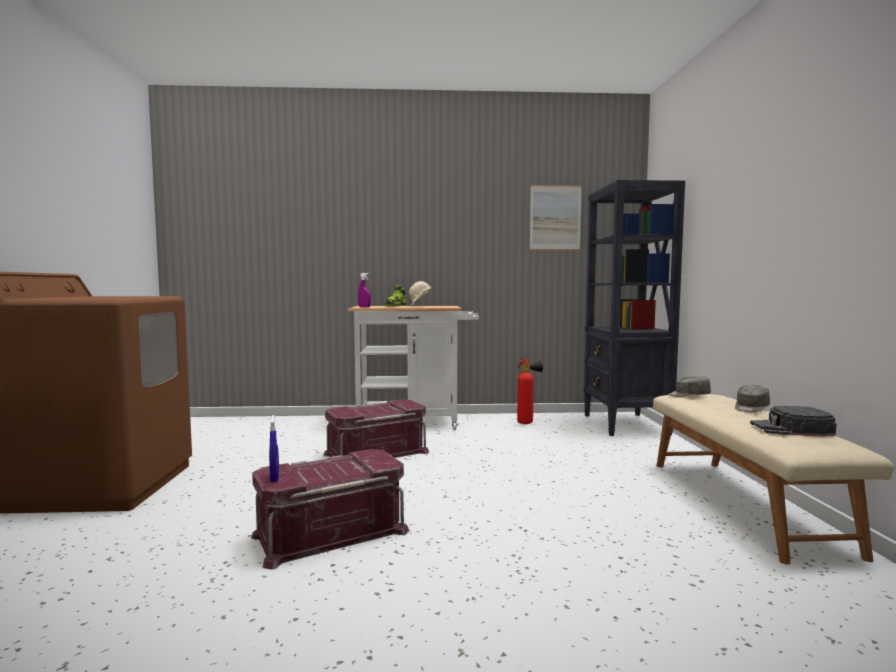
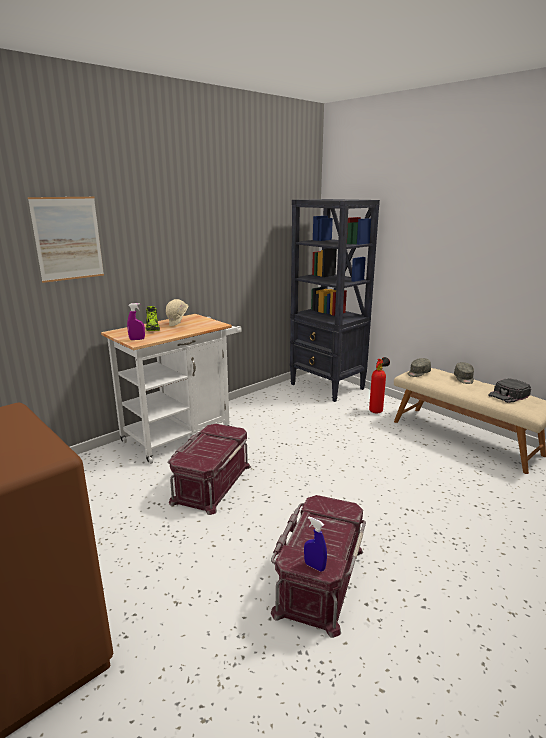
camera: 40 degrees left, 15 degrees up
fire extinguisher [517,358,543,424] -> fire extinguisher moved to [369,357,390,414]
picture [530,185,582,251] -> picture moved to [28,197,104,283]

